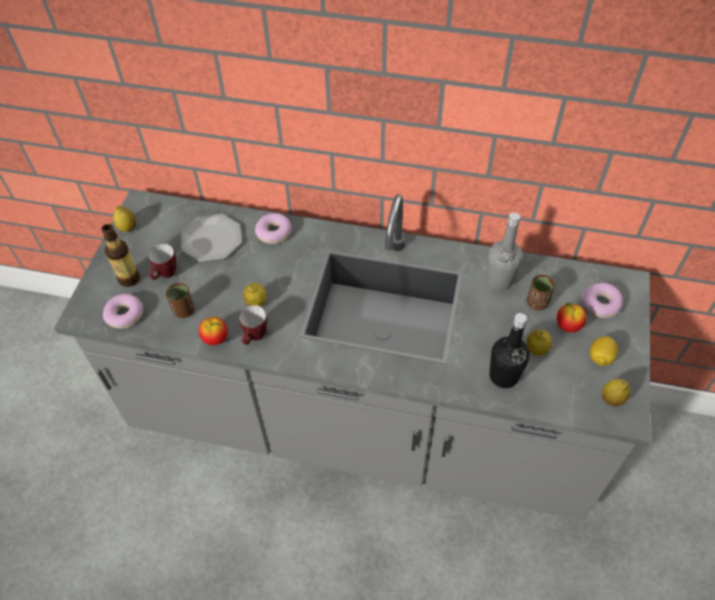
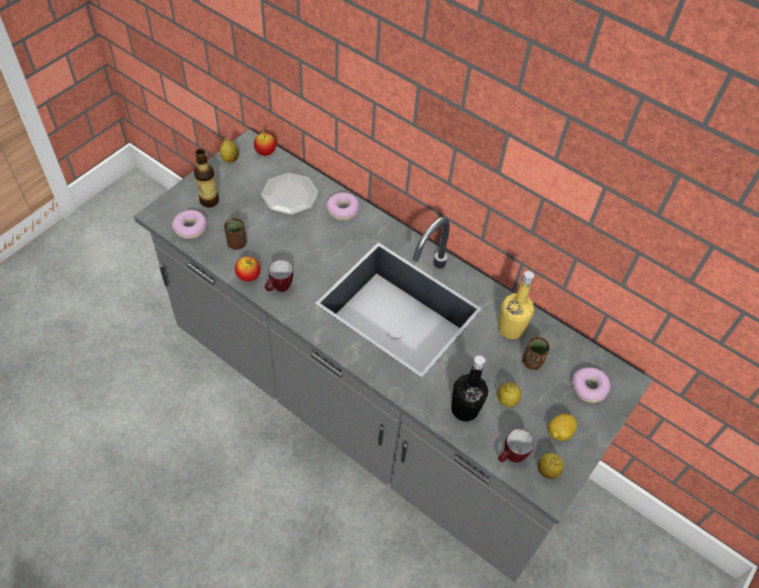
camera: 20 degrees right, 0 degrees up
mug [148,244,177,280] -> mug moved to [498,429,534,462]
lemon [243,283,266,306] -> none
grey bottle [487,212,523,290] -> yellow bottle [498,271,534,339]
apple [557,303,587,332] -> apple moved to [254,129,276,156]

